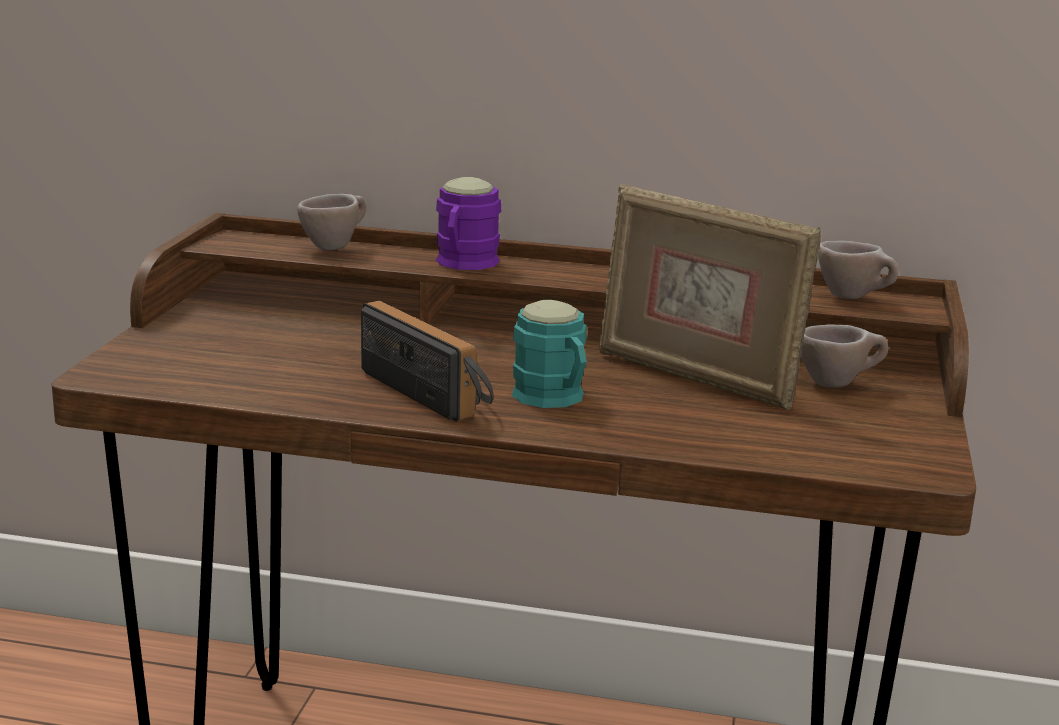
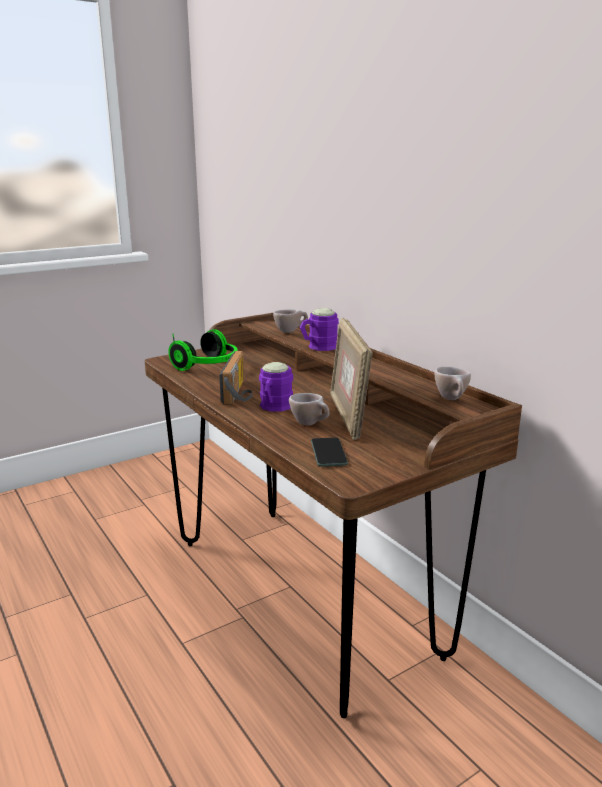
camera: 45 degrees right, 0 degrees up
turquoise mug [511,300,587,408] -> purple mug [259,362,293,412]
beige cup [801,324,888,387] -> beige cup moved to [289,393,329,425]
none -> headphones [168,329,238,371]
none -> phone [311,437,348,467]

